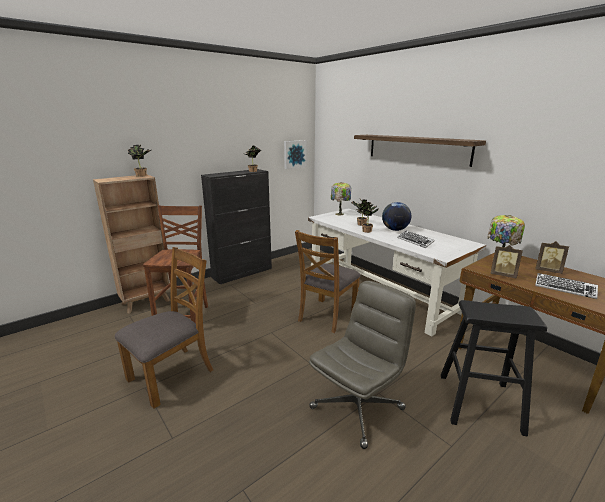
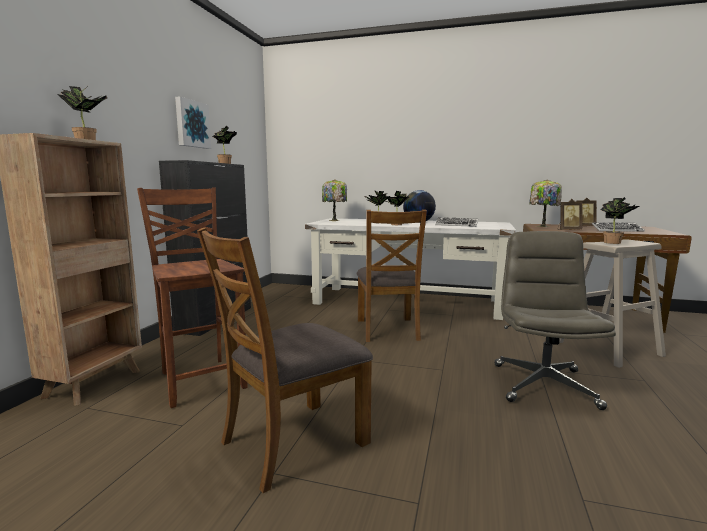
camera: 35 degrees left, 10 degrees down
brown chair [115,247,213,409] -> brown chair turned 135 degrees counterclockwise [197,227,373,493]
picture [284,140,307,169] -> picture moved to [175,96,211,149]
shelf [354,135,486,167] -> none
black stool [441,300,547,436] -> beige stool [559,239,666,368]
none -> potted plant [600,197,639,244]

